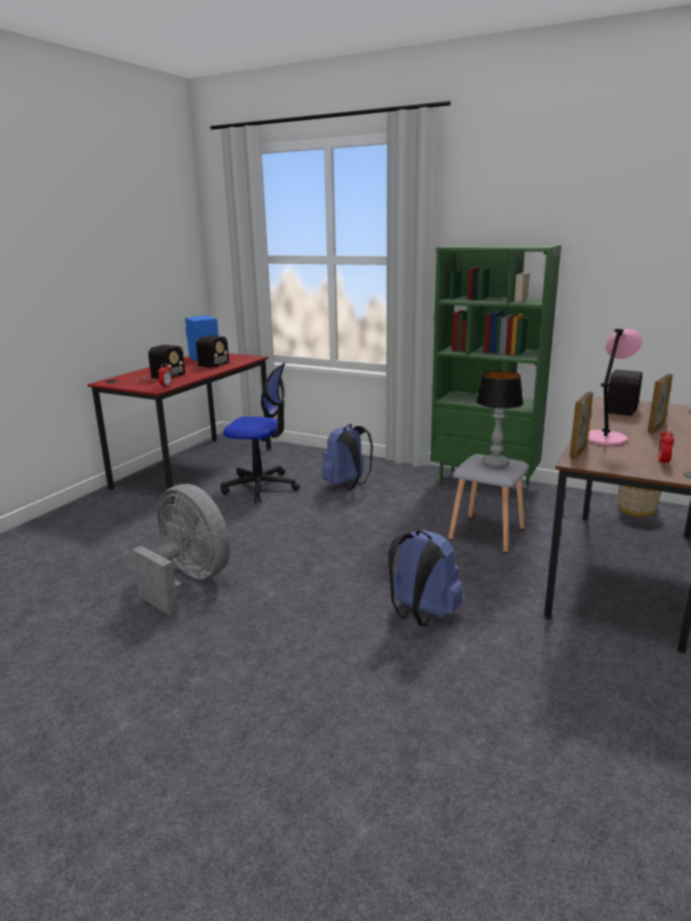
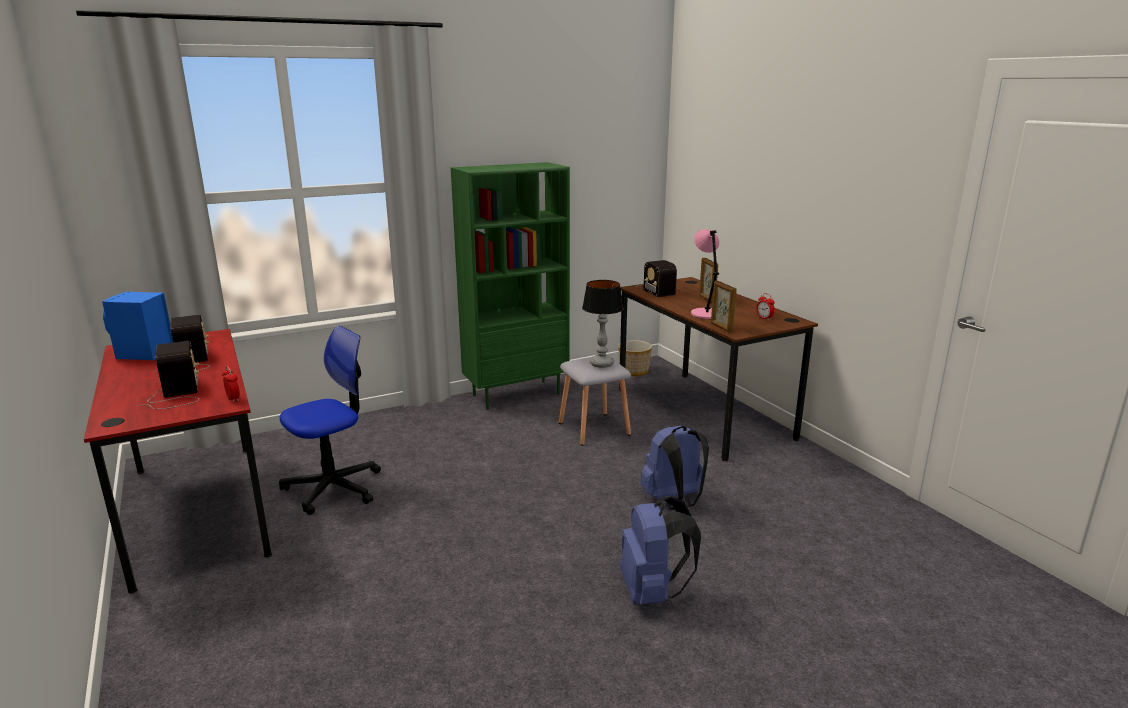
camera: 55 degrees left, 0 degrees up
grey fan [132,484,230,616] -> none
blue backpack [322,424,373,490] -> blue backpack moved to [620,496,701,605]

